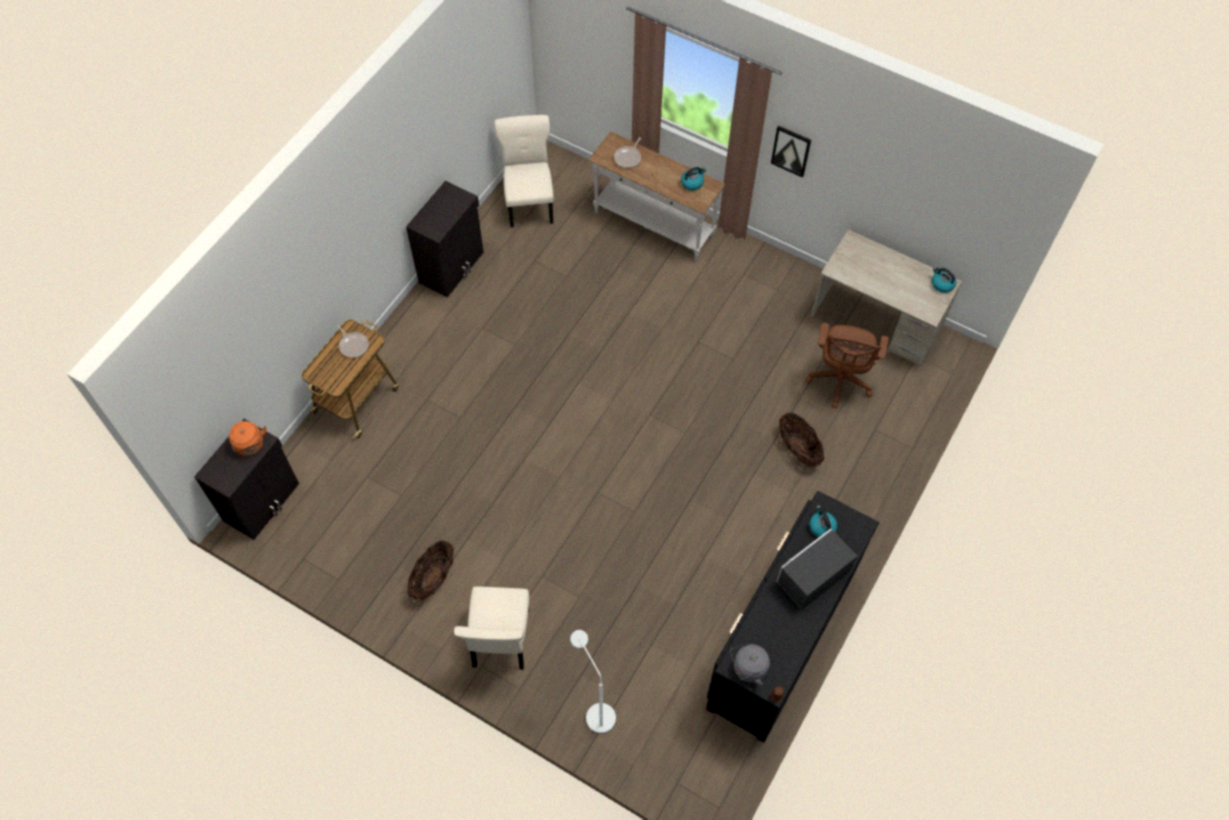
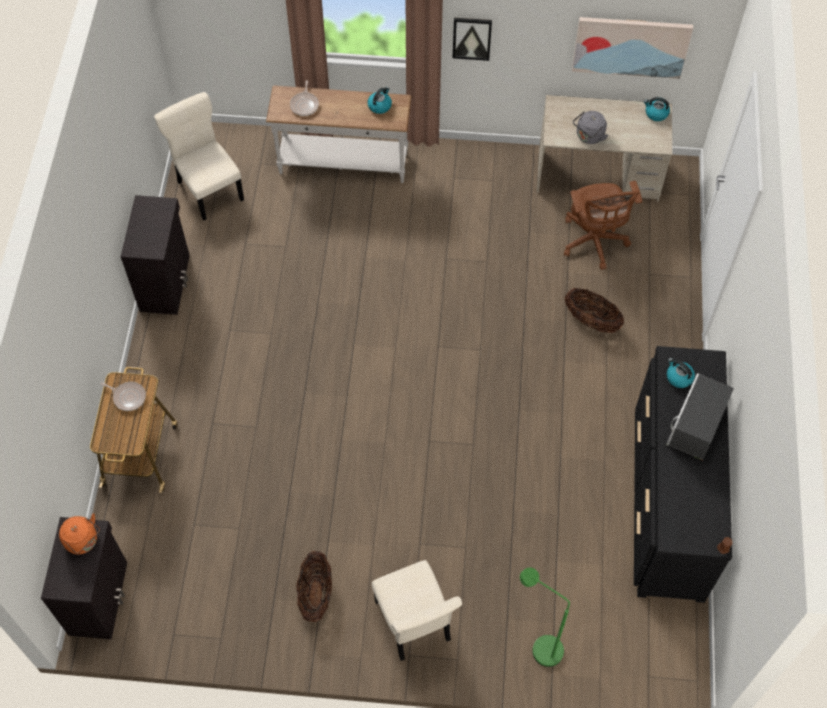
camera: 25 degrees left, 0 degrees up
white floor lamp [570,630,616,734] -> green floor lamp [520,568,570,667]
grey kettle [730,643,770,685] -> grey kettle moved to [573,111,608,144]
none -> picture [572,17,693,79]

